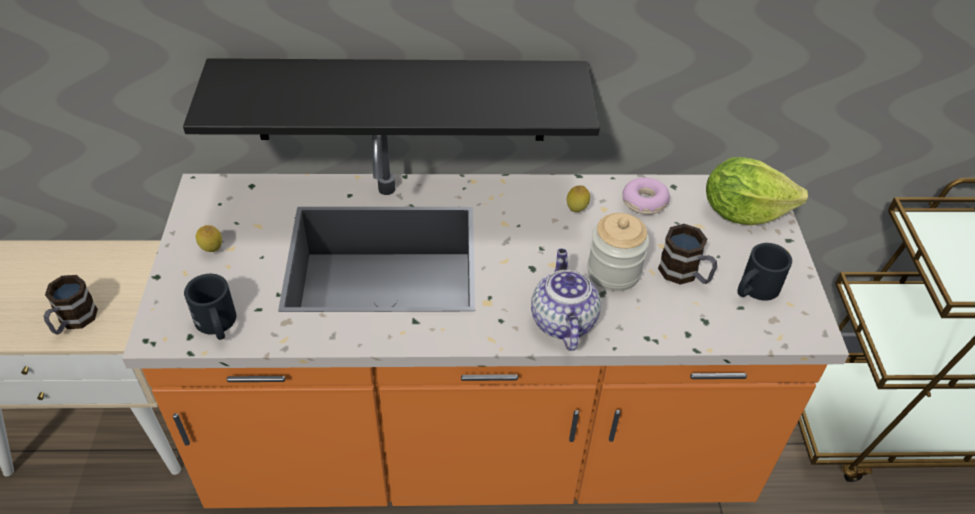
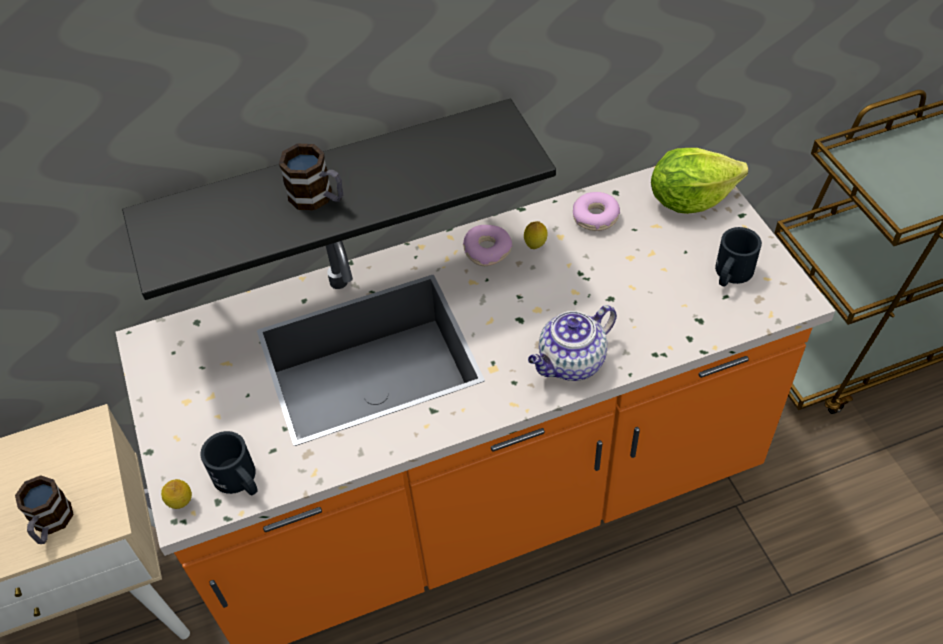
camera: 15 degrees left, 5 degrees up
lemon [196,225,222,252] -> lemon moved to [161,479,192,509]
teapot [531,249,601,351] -> teapot turned 105 degrees counterclockwise [528,305,617,381]
jar [587,213,649,291] -> none
mug [658,224,717,285] -> mug moved to [279,144,343,210]
none -> donut [463,225,512,266]

